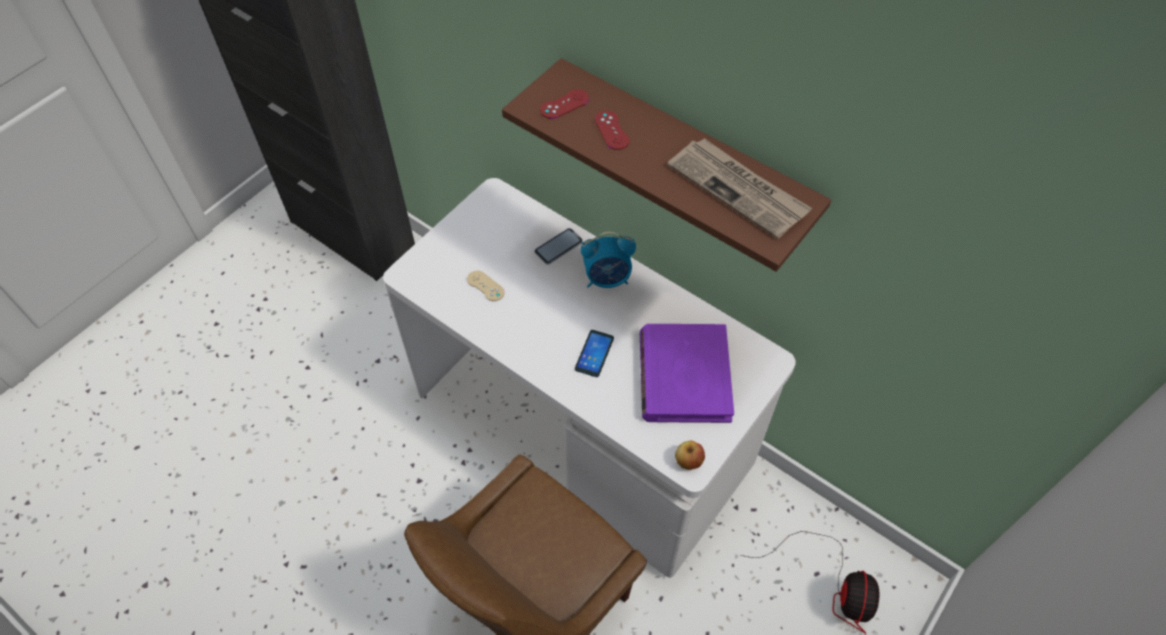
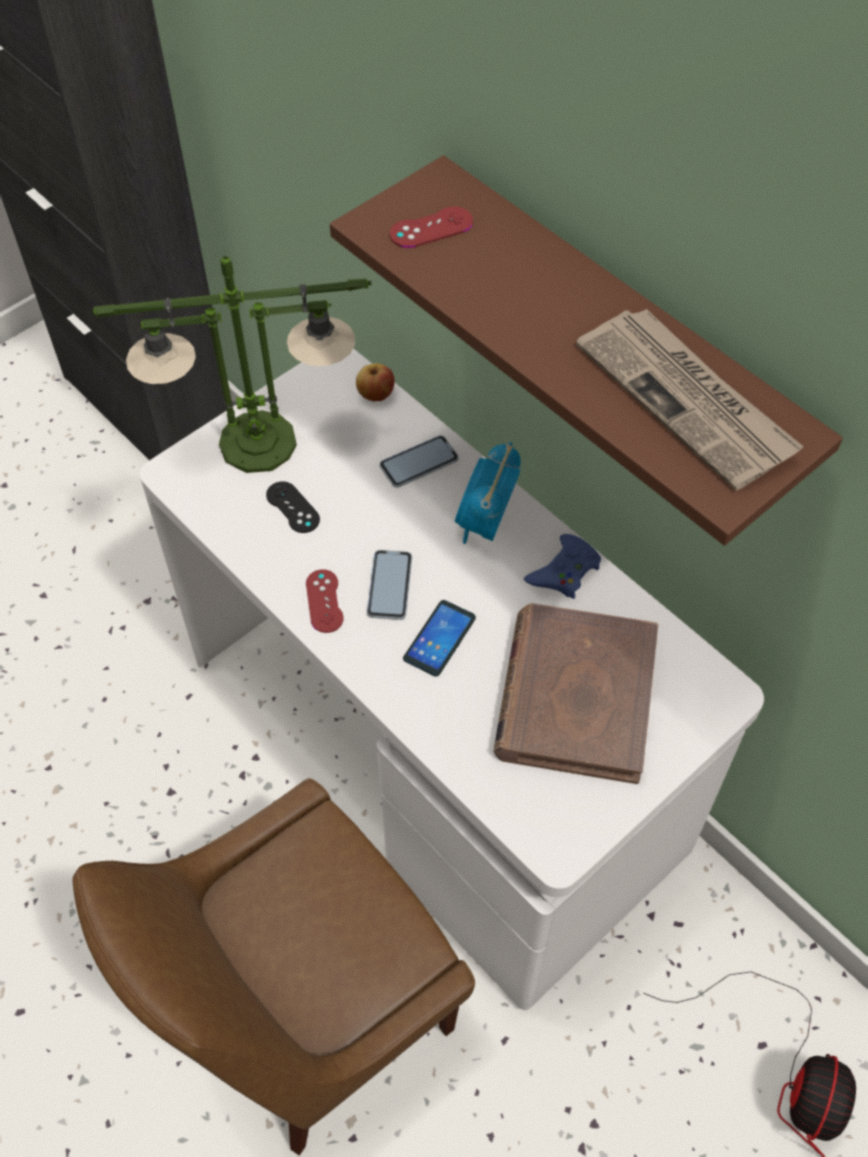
camera: 10 degrees right, 0 degrees up
beige game controller [467,271,505,301] -> black game controller [266,481,320,533]
alarm clock [581,232,636,288] -> alarm clock turned 105 degrees clockwise [455,442,521,544]
red game controller [595,111,630,150] -> red game controller moved to [306,569,344,633]
purple book [640,324,734,423] -> brown book [493,603,658,784]
apple [675,441,705,470] -> apple moved to [356,363,395,401]
none -> table lamp [90,256,372,473]
none -> phone [367,550,412,620]
none -> blue game controller [524,534,601,599]

